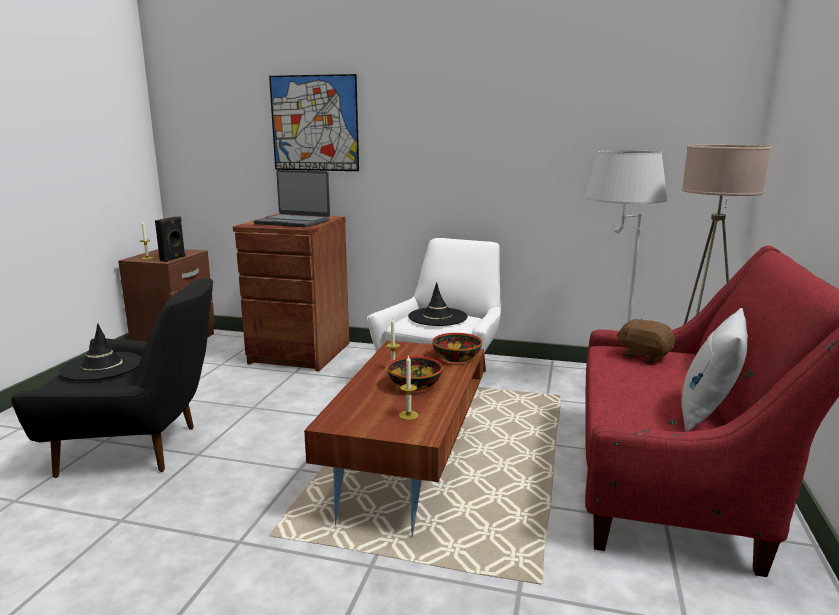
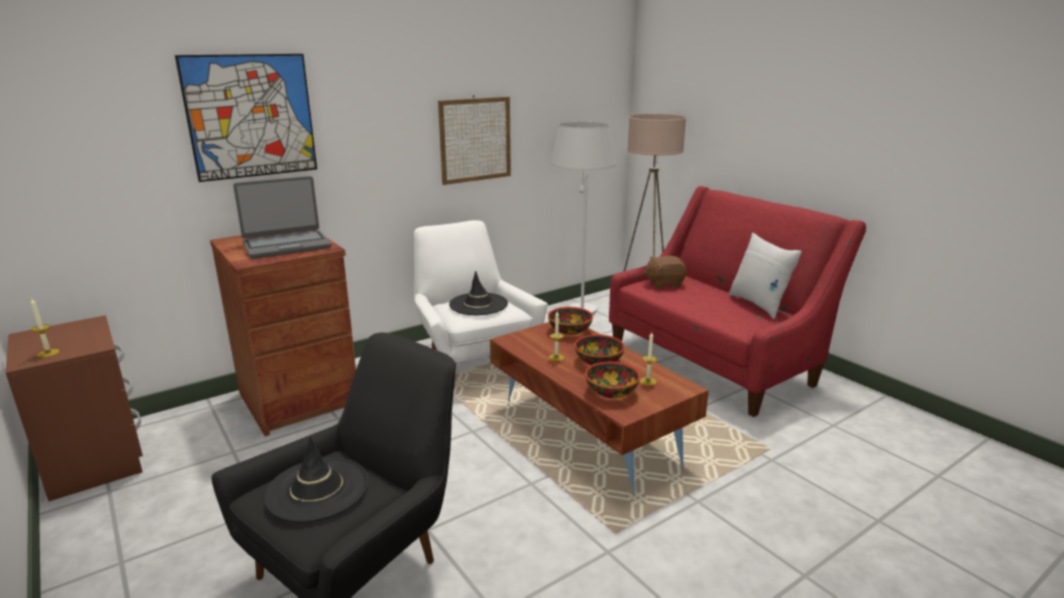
camera: 50 degrees left, 5 degrees up
black speaker [155,216,185,262] -> none
none -> picture [438,95,511,185]
none -> bowl [585,362,640,398]

